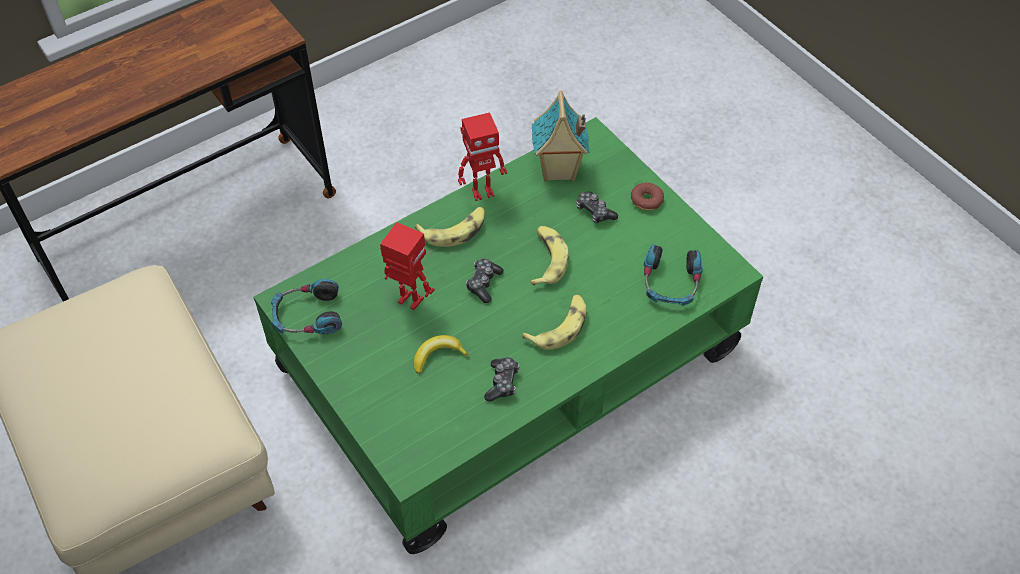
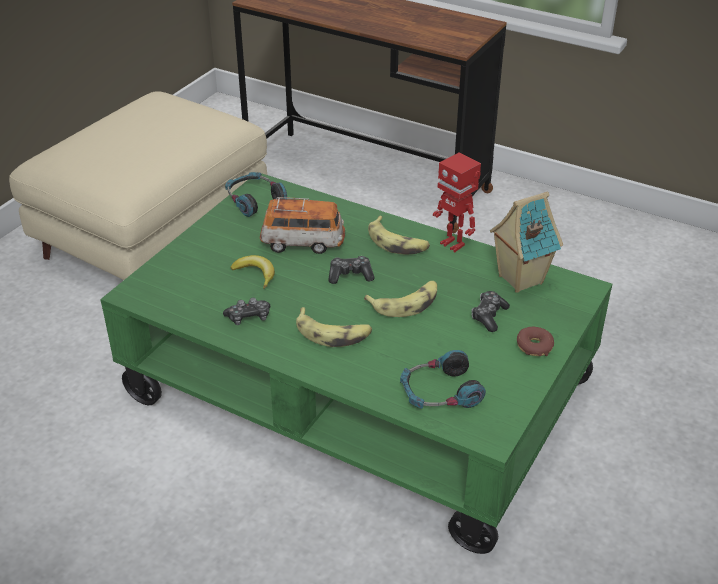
camera: 65 degrees right, 15 degrees down
toy robot [380,222,434,310] -> toy car [260,197,345,254]

